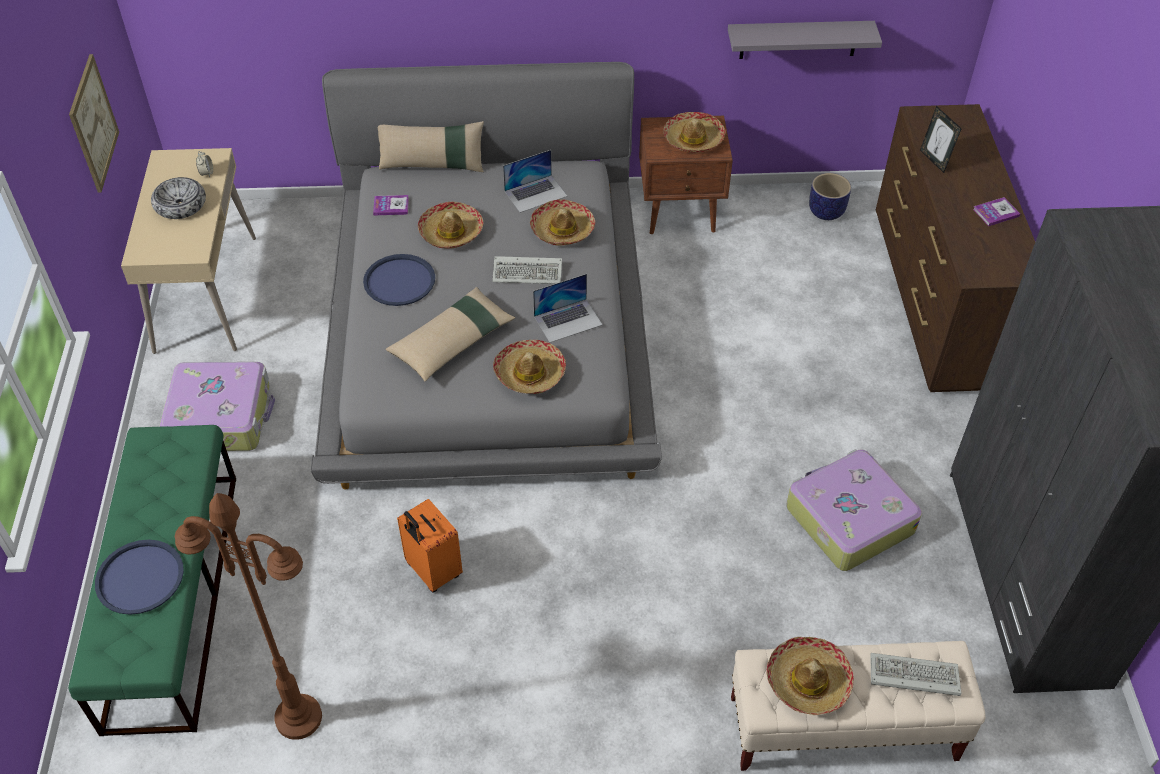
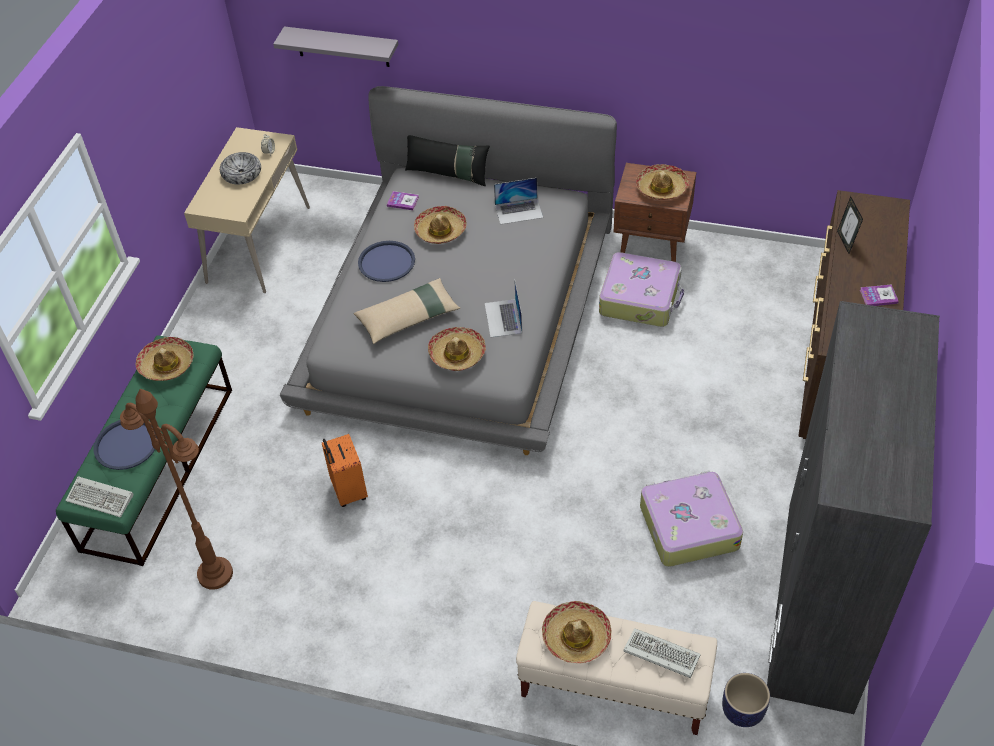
camera: 20 degrees right, 0 degrees up
picture [69,54,119,193] -> none
suitcase [159,362,275,451] -> suitcase moved to [599,252,684,327]
beige pillow [378,121,484,172] -> black pillow [405,135,490,186]
keyboard [492,256,562,284] -> keyboard moved to [65,476,134,517]
hat [530,199,595,246] -> hat moved to [135,337,193,381]
laptop [533,274,603,343] -> laptop turned 90 degrees clockwise [485,279,522,337]
grey shelf [728,21,882,59] -> grey shelf moved to [273,26,398,67]
planter [809,173,851,220] -> planter moved to [722,673,770,727]

